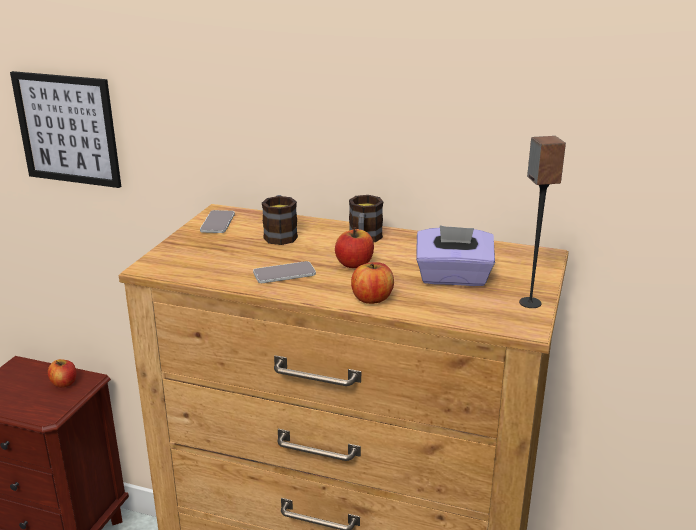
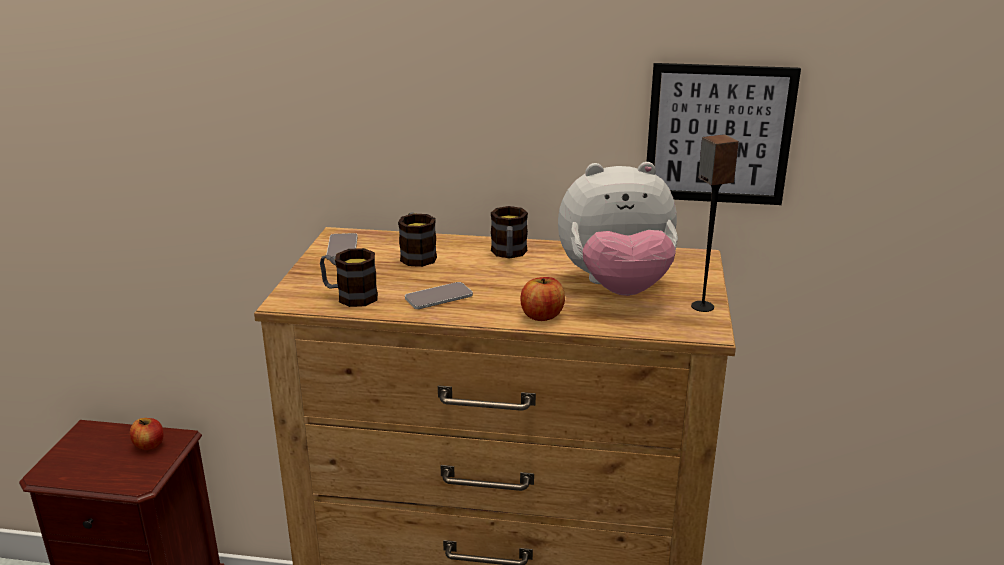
camera: 10 degrees left, 0 degrees up
picture [10,71,121,188] -> picture moved to [647,63,801,205]
apple [335,227,374,268] -> none
purple tissue box [416,225,495,286] -> plush toy [558,162,678,296]
none -> mug [320,248,378,307]

